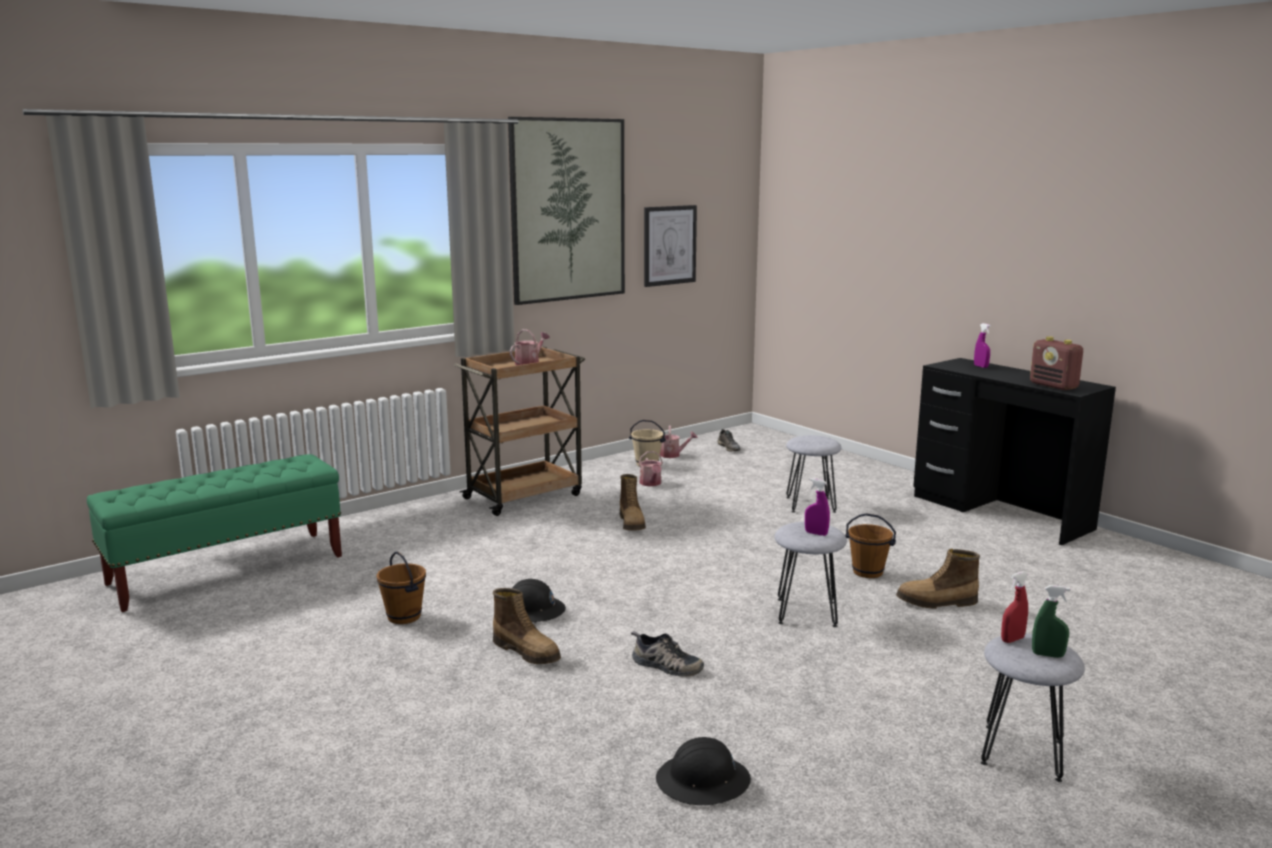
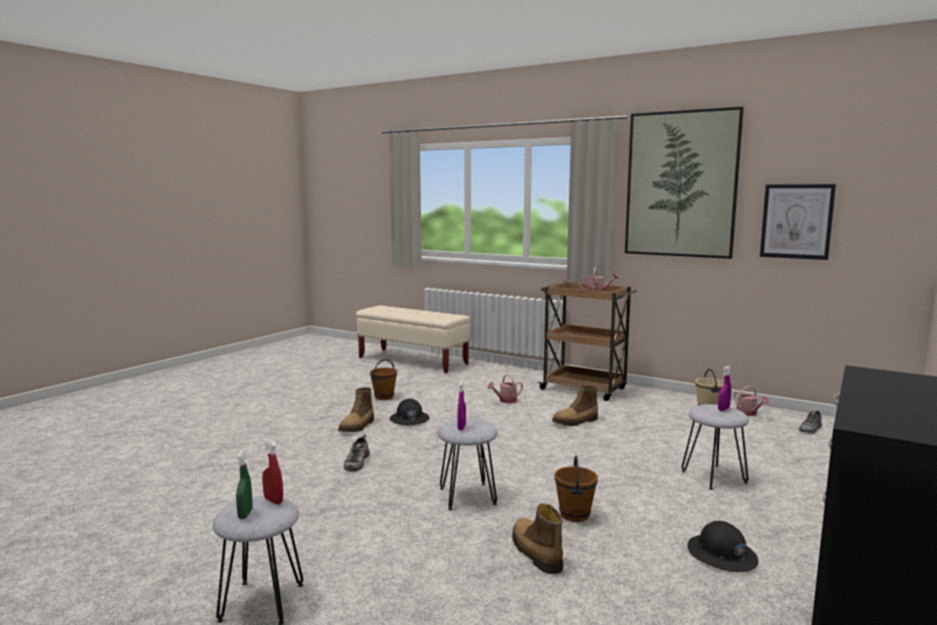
camera: 70 degrees right, 5 degrees down
green bench [87,454,342,612] -> beige bench [356,306,470,373]
watering can [638,451,663,486] -> watering can moved to [487,374,523,403]
black hard hat [656,737,751,805] -> black hard hat moved to [687,521,759,572]
purple spray bottle [974,323,991,368] -> purple spray bottle moved to [718,366,731,411]
radio [1030,336,1083,390] -> none

